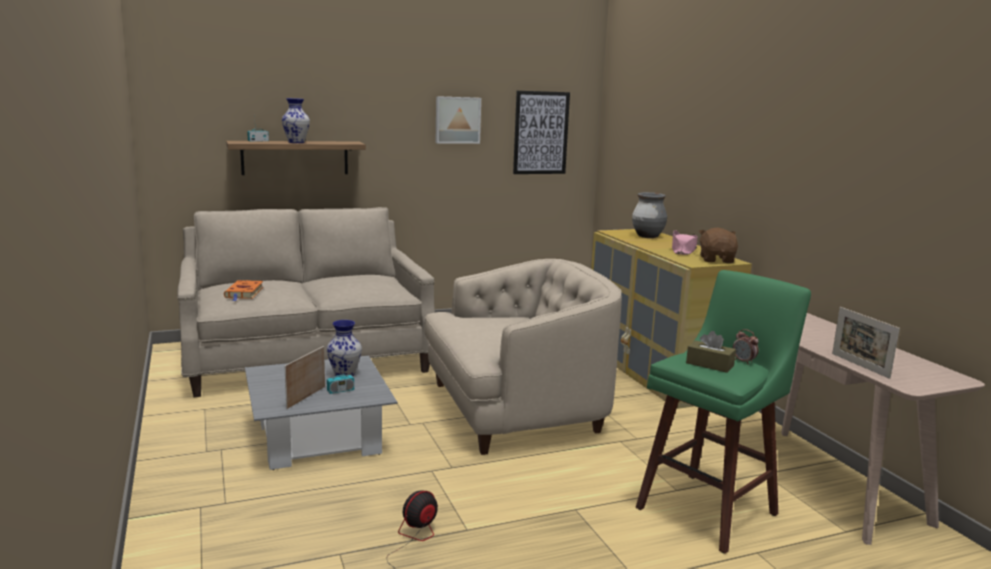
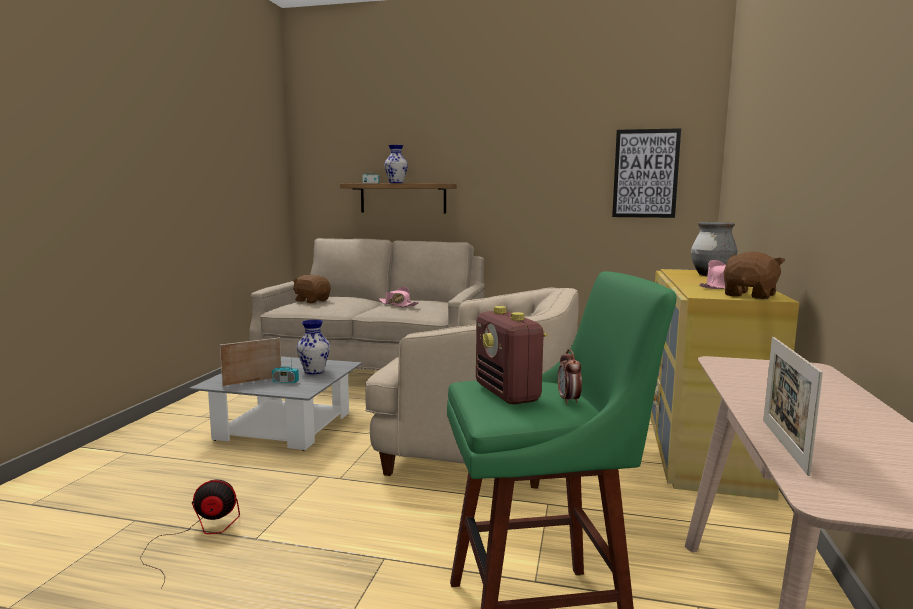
camera: 35 degrees right, 5 degrees down
orange book [224,280,263,301] -> brown plush toy [292,275,331,303]
picture [436,96,481,144] -> none
brown tissue box [686,331,736,373] -> radio [476,306,548,404]
none -> pink hat [379,287,419,307]

